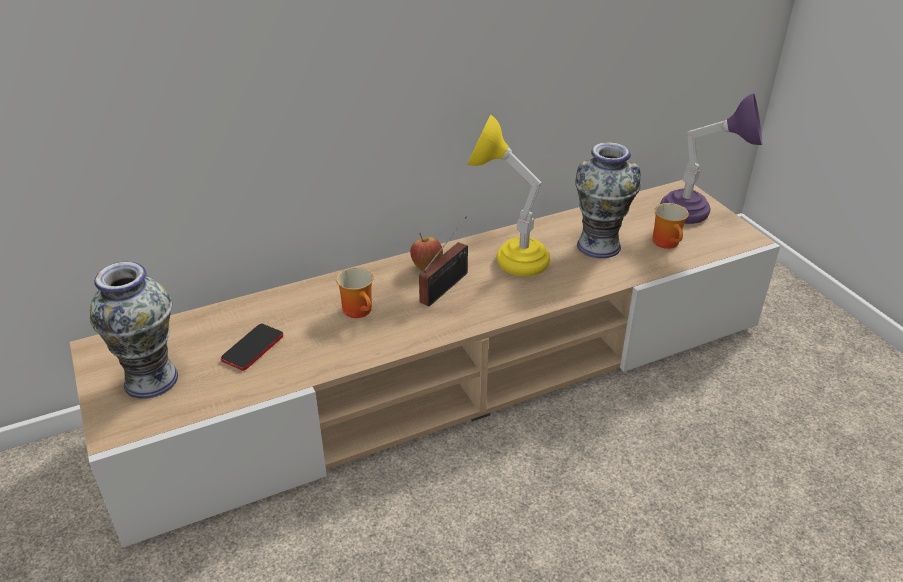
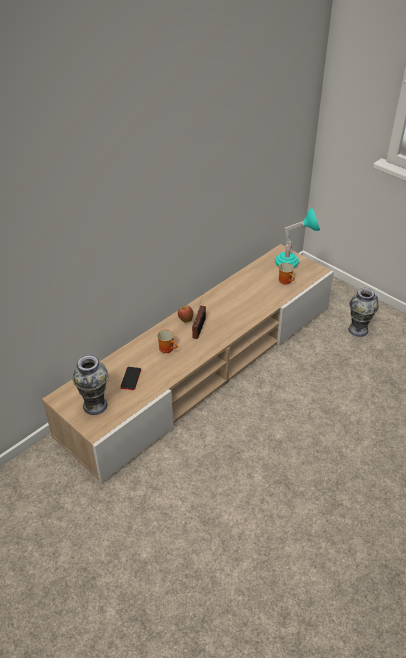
camera: 20 degrees left, 5 degrees up
yellow table lamp [467,115,550,276] -> none
vase [575,142,641,258] -> vase moved to [349,288,379,337]
purple table lamp [660,93,762,224] -> turquoise table lamp [275,208,320,268]

